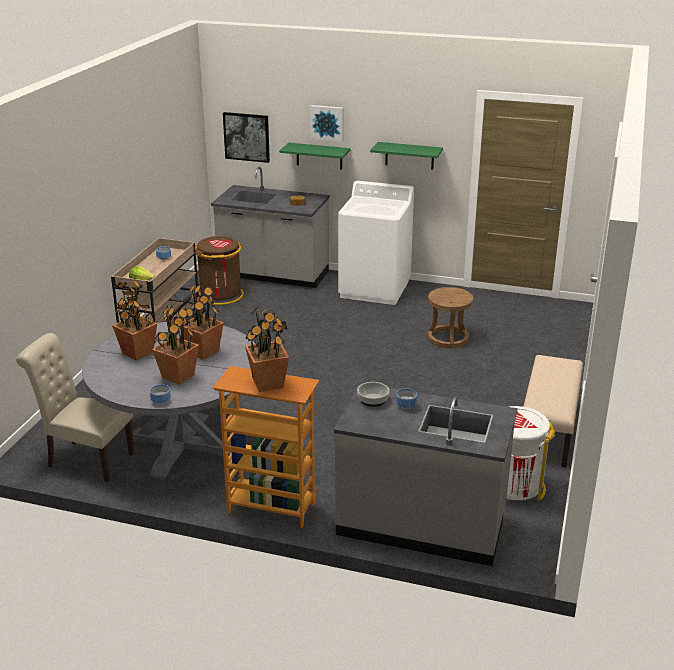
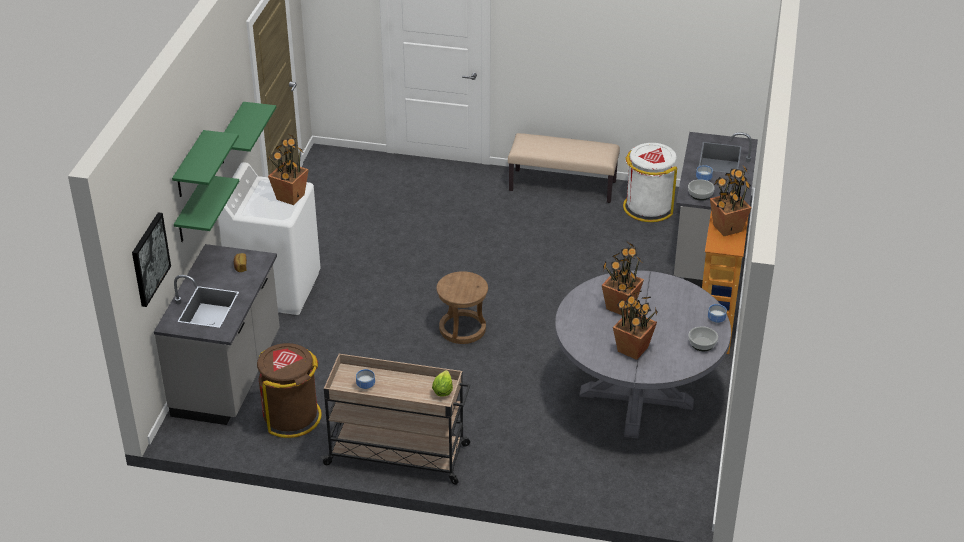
camera: 95 degrees left, 10 degrees up
beige chair [16,333,134,482] -> none
potted plant [152,306,199,385] -> potted plant moved to [268,135,309,205]
picture [310,105,344,142] -> green shelf [172,130,239,197]
brown stool [428,287,474,349] -> brown stool moved to [436,271,488,344]
none -> bowl [689,326,718,351]

